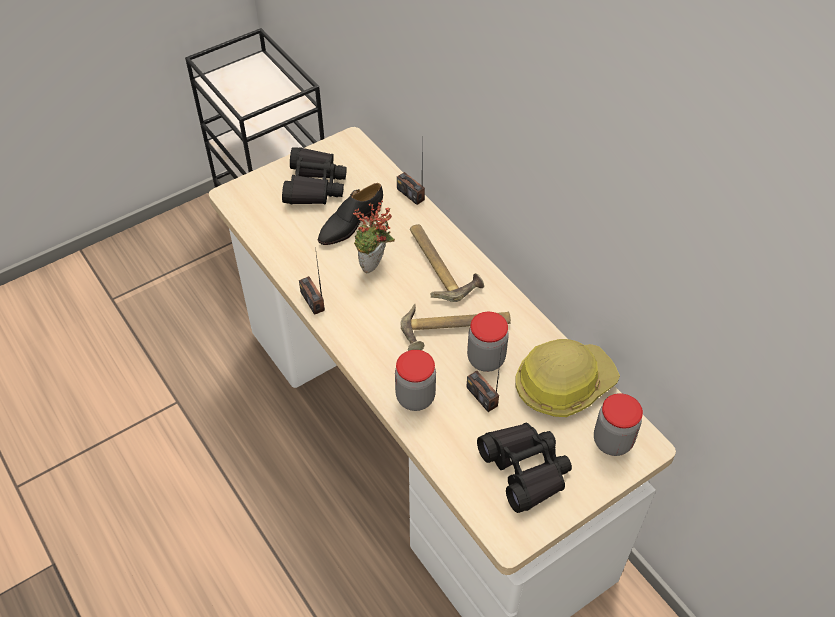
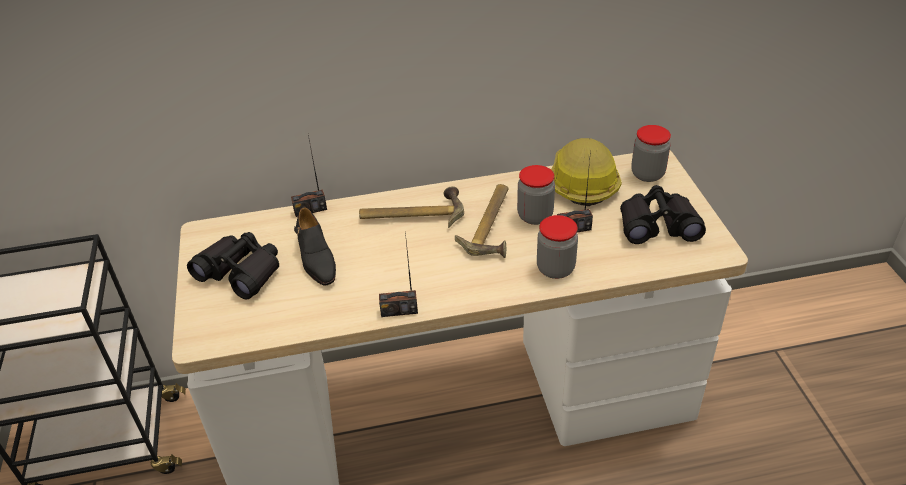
camera: 65 degrees left, 10 degrees down
potted plant [353,200,395,273] -> none

